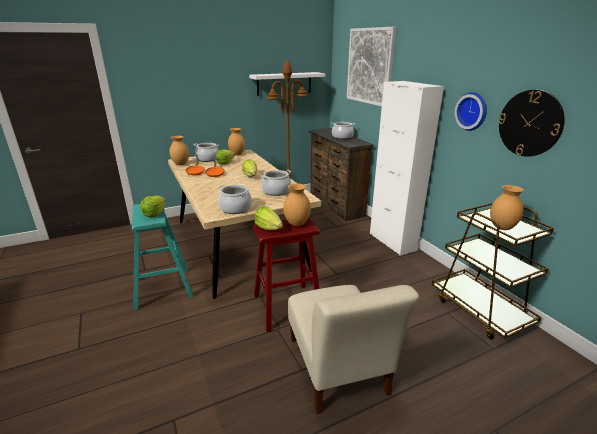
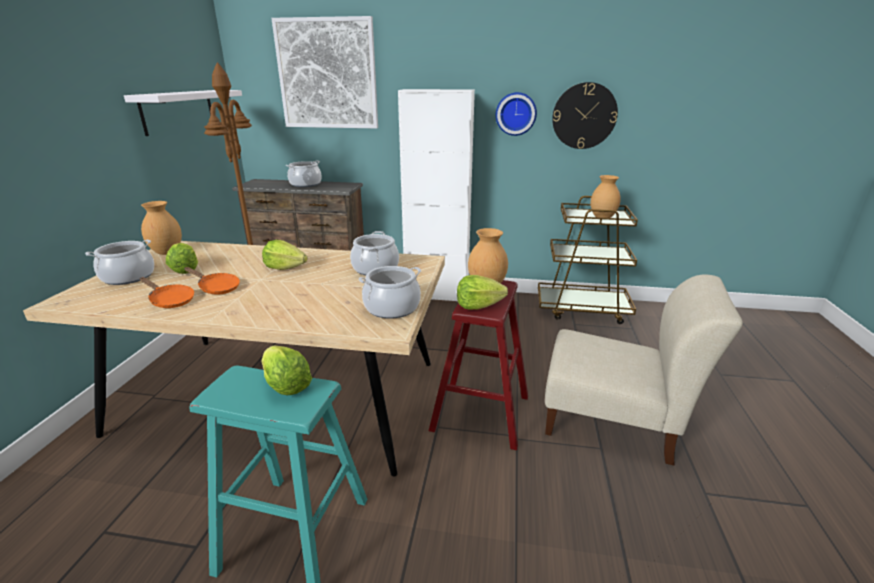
camera: 55 degrees left, 0 degrees up
brown vase [169,136,189,165] -> none

